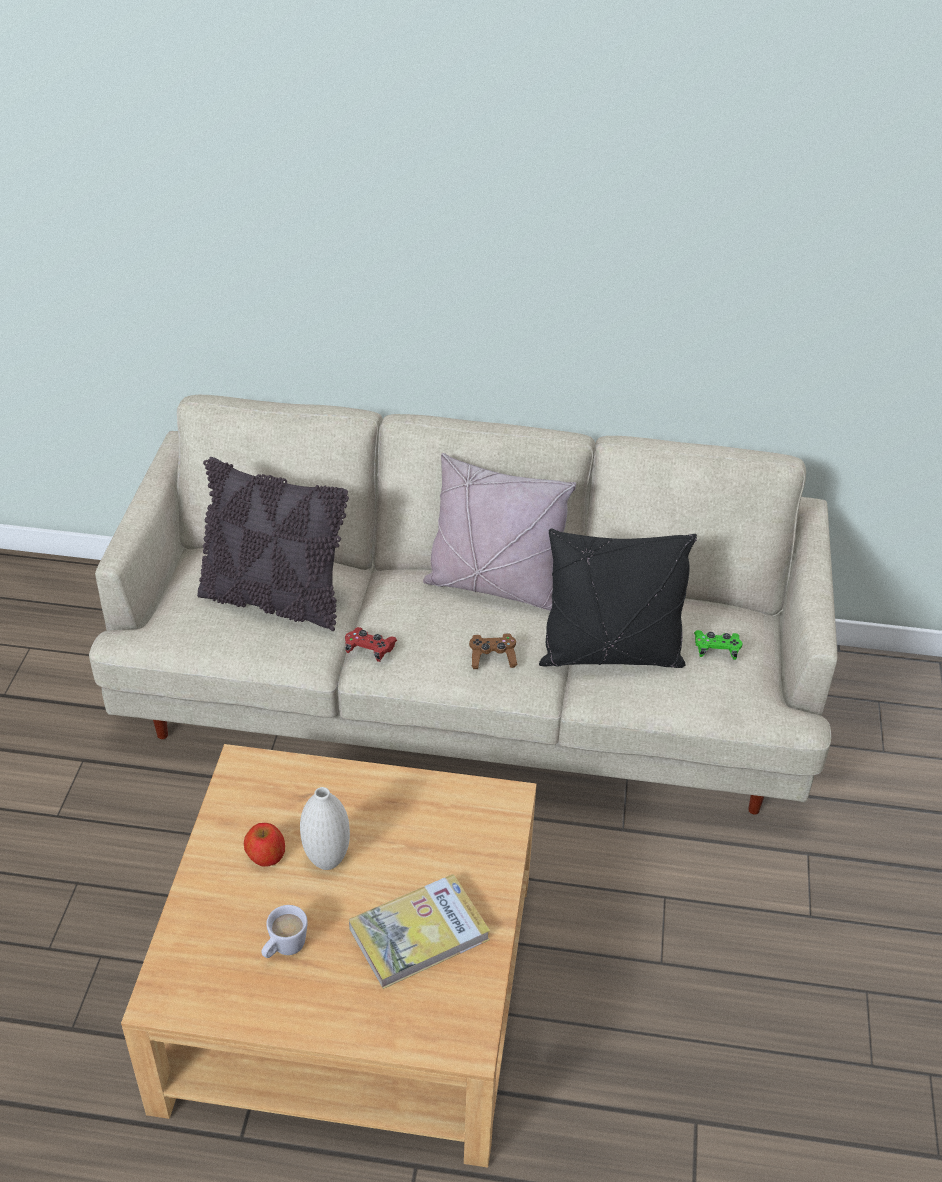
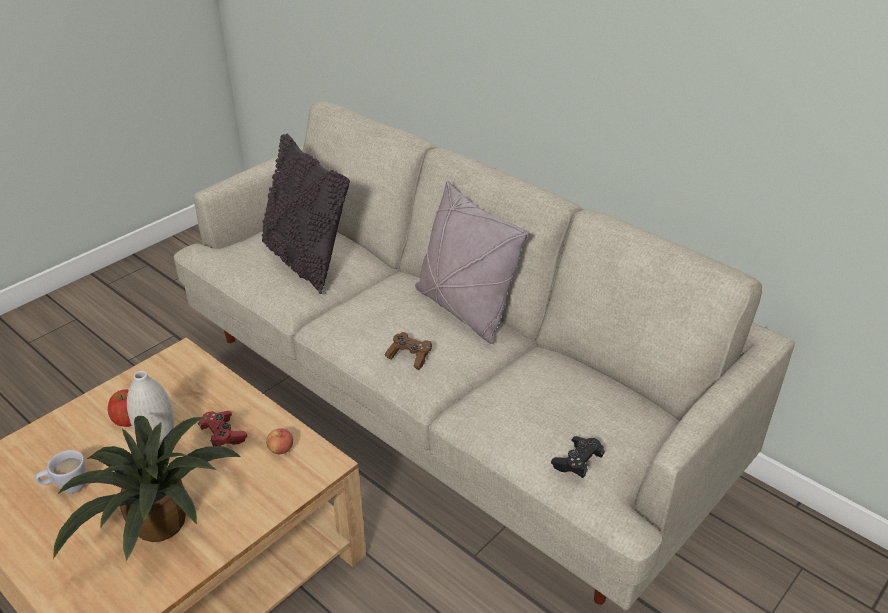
camera: 35 degrees right, 5 degrees down
red game controller [345,627,397,662] -> red game controller moved to [198,411,247,446]
book [349,874,490,989] -> potted plant [53,416,241,561]
black pillow [539,528,697,668] -> none
green game controller [694,630,742,660] -> none
none -> apple [266,429,293,454]
none -> black game controller [551,436,605,478]

